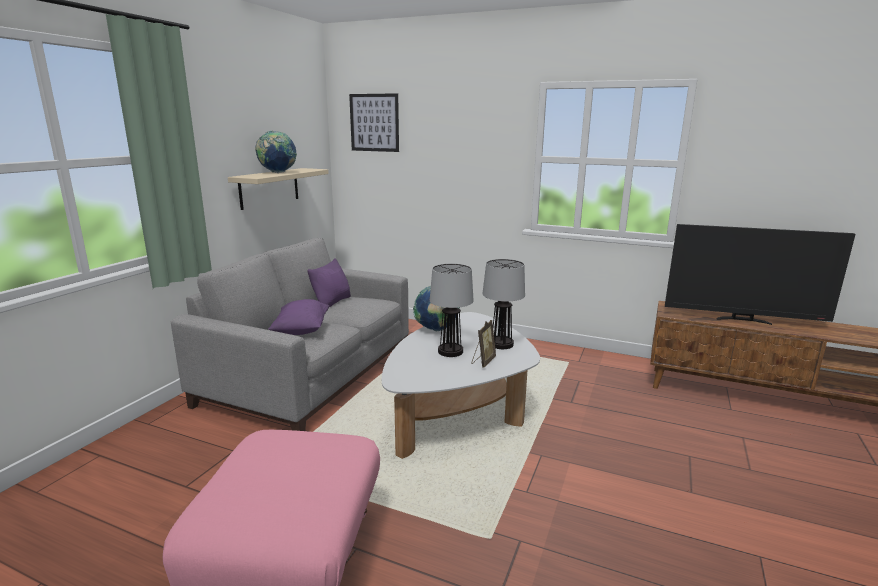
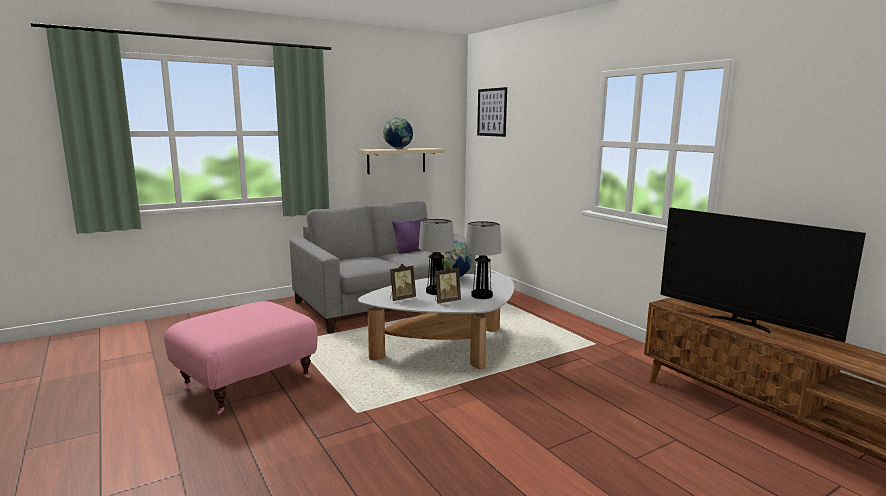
camera: 35 degrees right, 5 degrees down
purple pillow [268,299,329,335] -> none
none -> picture frame [390,264,416,301]

